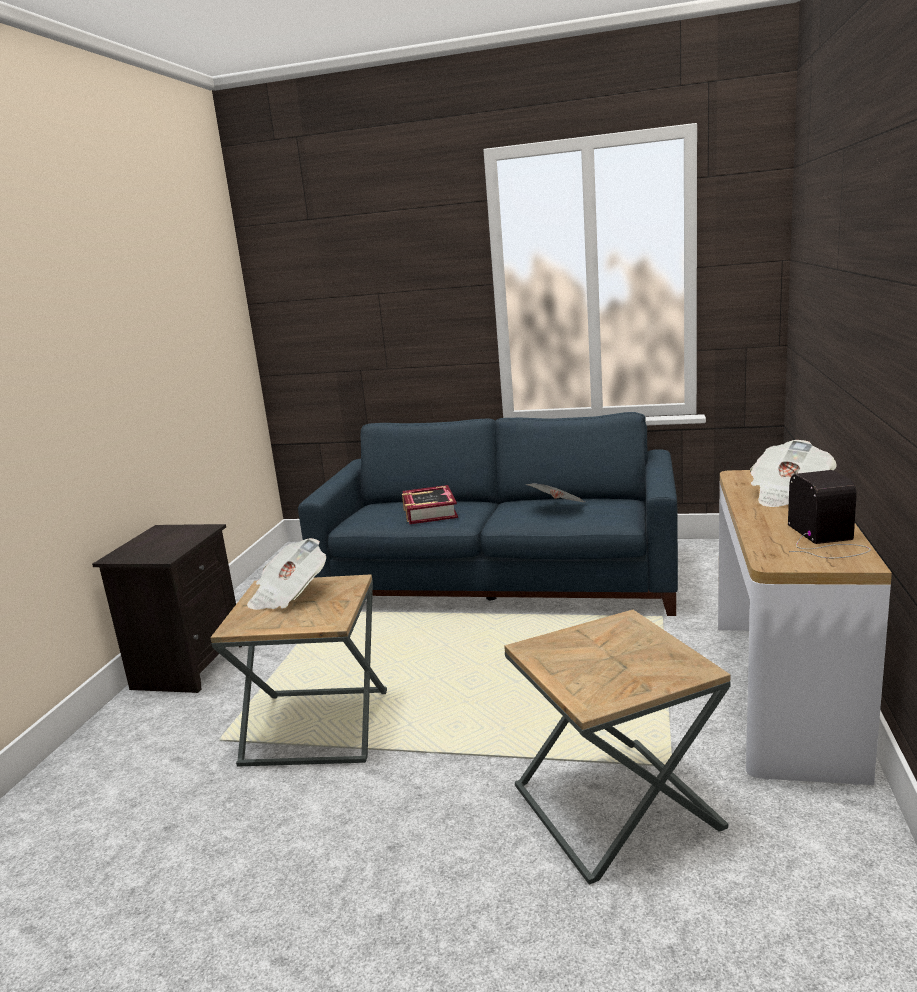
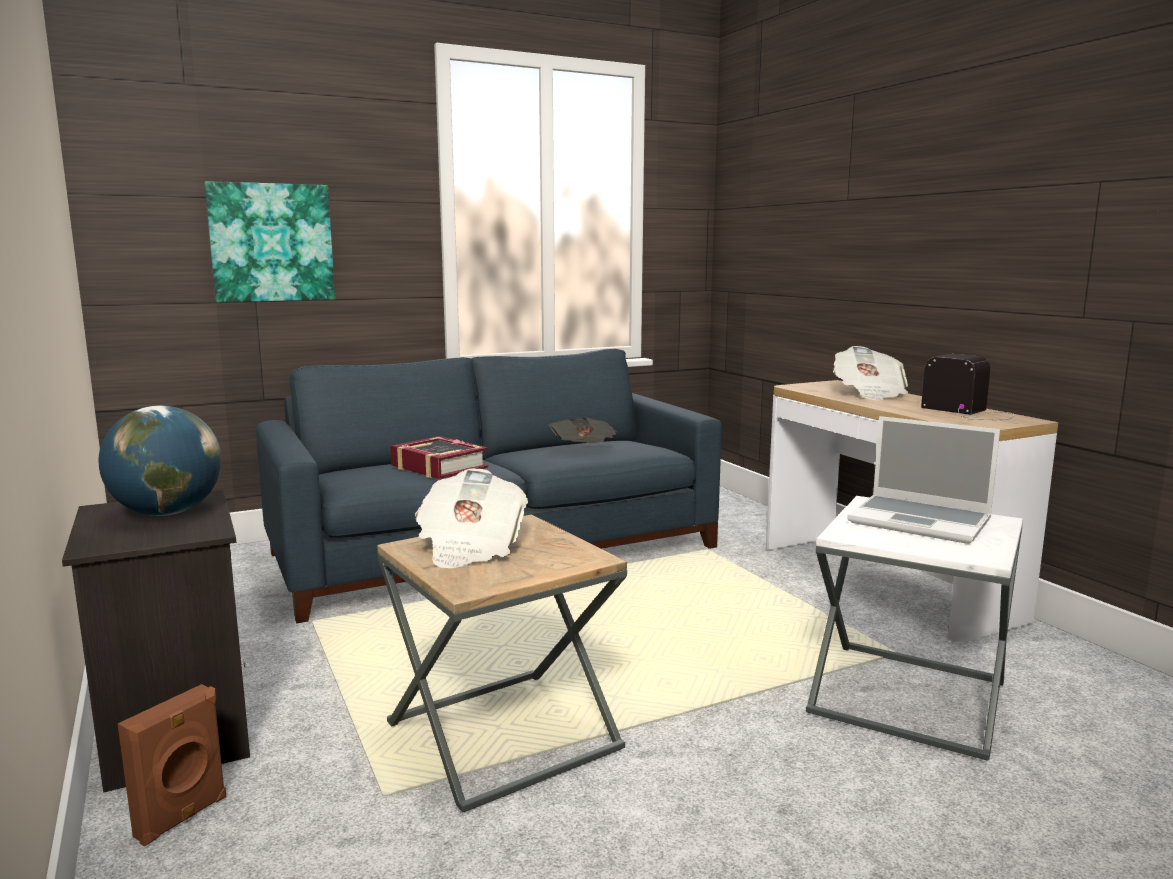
camera: 40 degrees left, 5 degrees down
brown side table [504,610,731,884] -> white side table [806,496,1023,761]
none -> globe [99,406,222,516]
none -> brown speaker [118,684,226,846]
none -> picture [205,181,335,302]
none -> laptop [847,416,1000,544]

